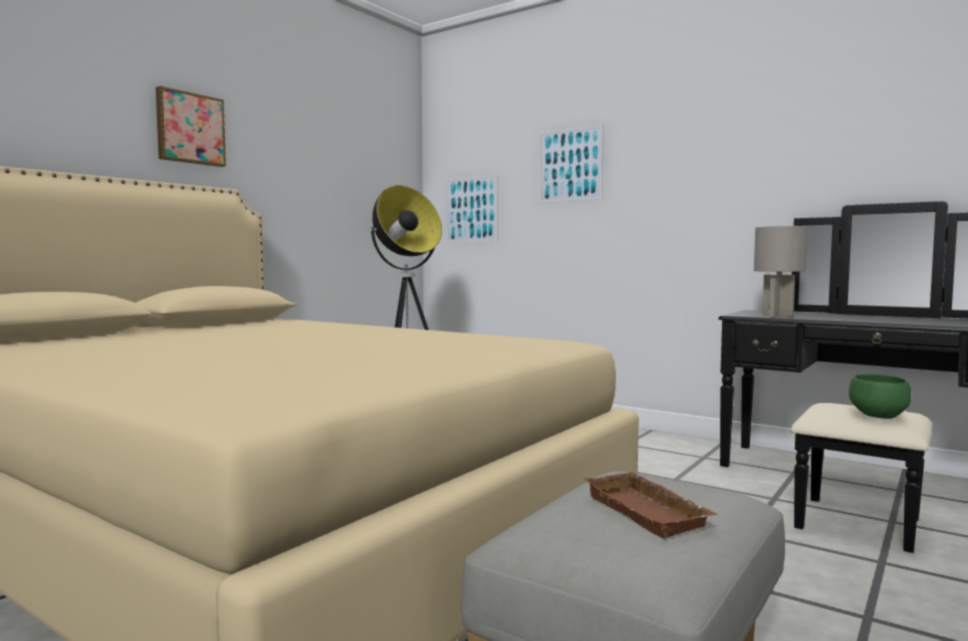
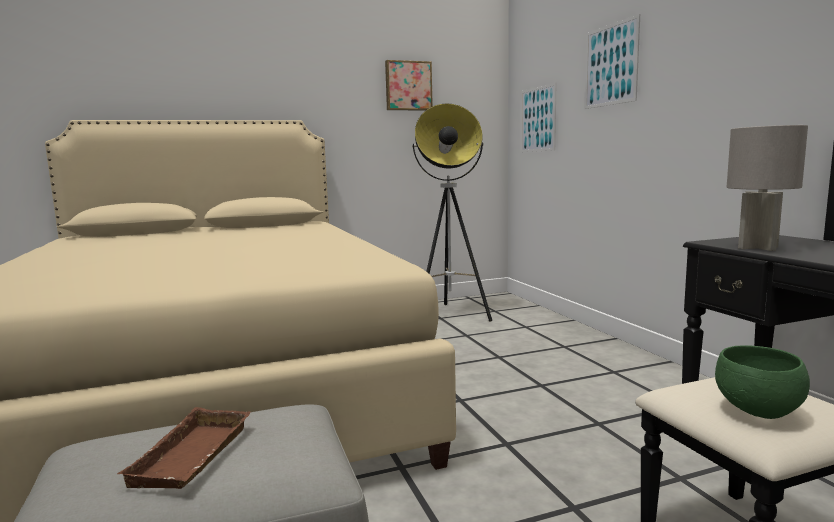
camera: 35 degrees right, 5 degrees up
picture [156,86,226,167] -> picture moved to [385,60,433,110]

